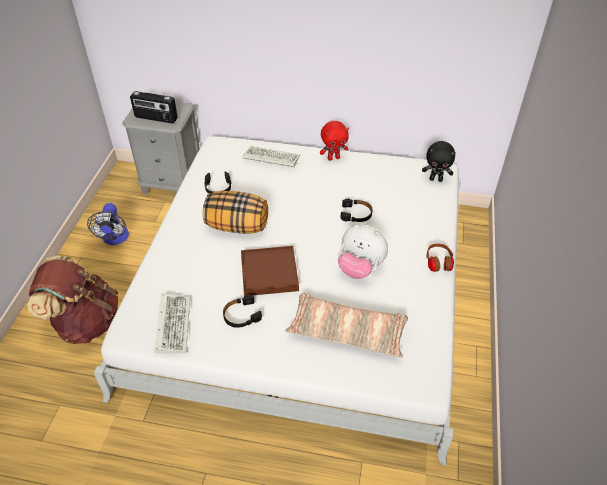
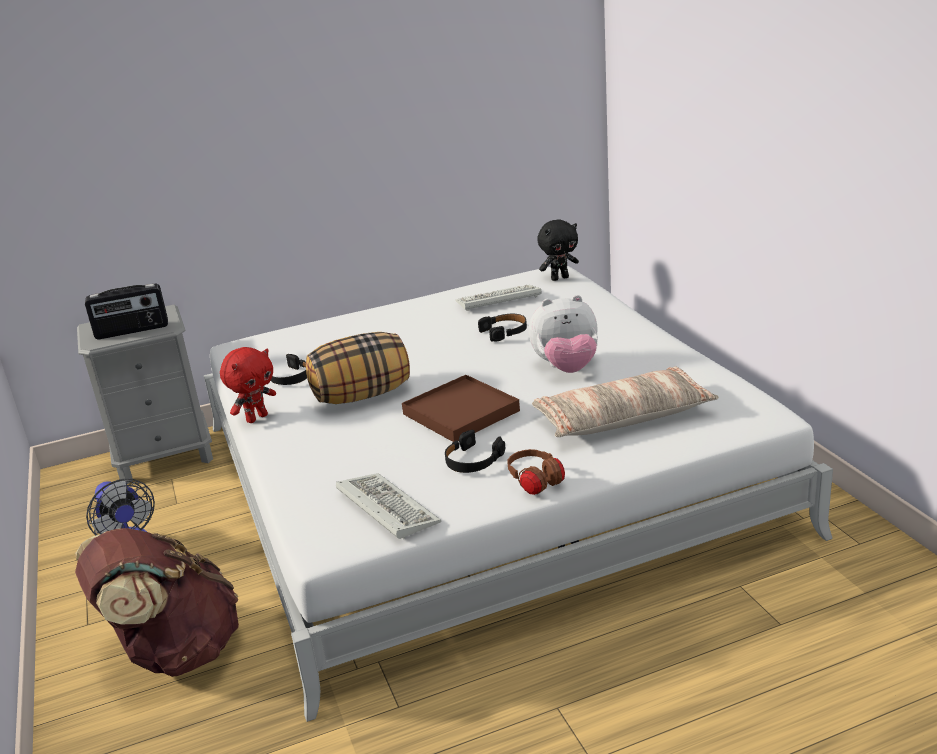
camera: 30 degrees left, 20 degrees down
keyboard [243,146,300,167] -> keyboard moved to [456,285,542,311]
red plush toy [320,121,349,161] -> red plush toy moved to [220,347,276,423]
brown headphones [426,243,454,272] -> brown headphones moved to [507,449,565,495]

